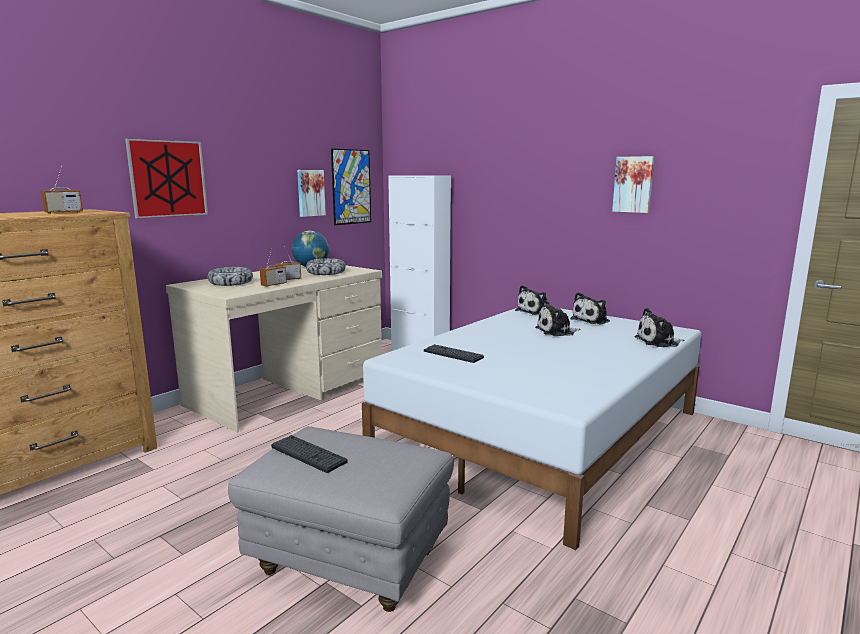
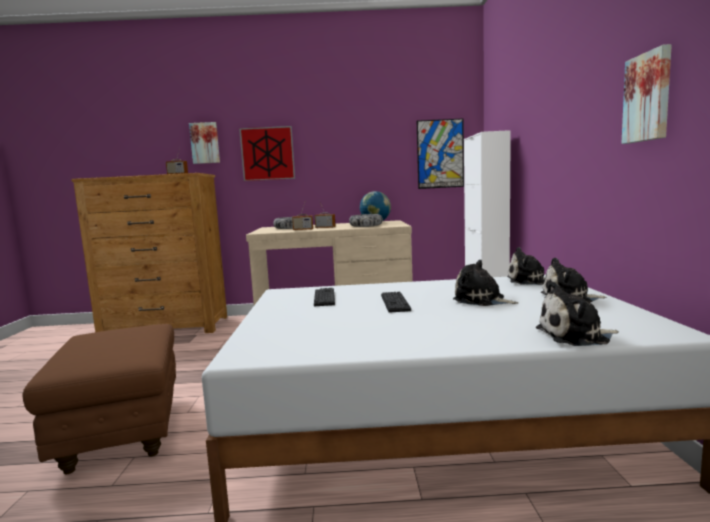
camera: 50 degrees right, 5 degrees down
grey ottoman [228,426,454,612] -> brown ottoman [23,324,176,474]
keyboard [271,435,348,473] -> keyboard moved to [381,292,411,312]
picture [297,170,326,217] -> picture moved to [189,122,220,164]
plush toy [634,308,685,347] -> plush toy turned 45 degrees counterclockwise [536,282,619,346]

